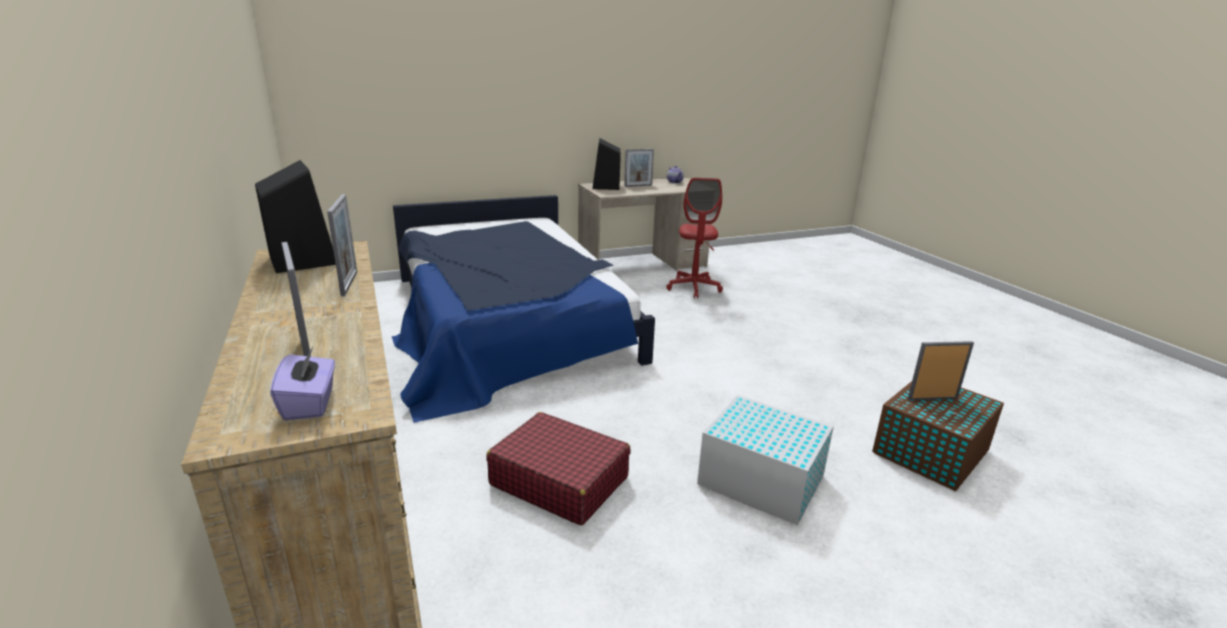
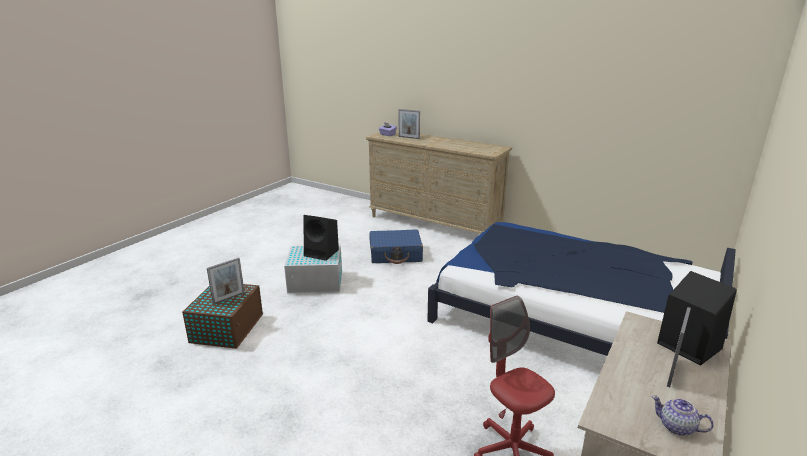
camera: 145 degrees right, 0 degrees up
black speaker [255,160,336,273] -> black speaker moved to [303,215,339,261]
picture frame [327,194,357,296] -> none
red suitcase [487,412,631,525] -> blue suitcase [370,229,423,264]

